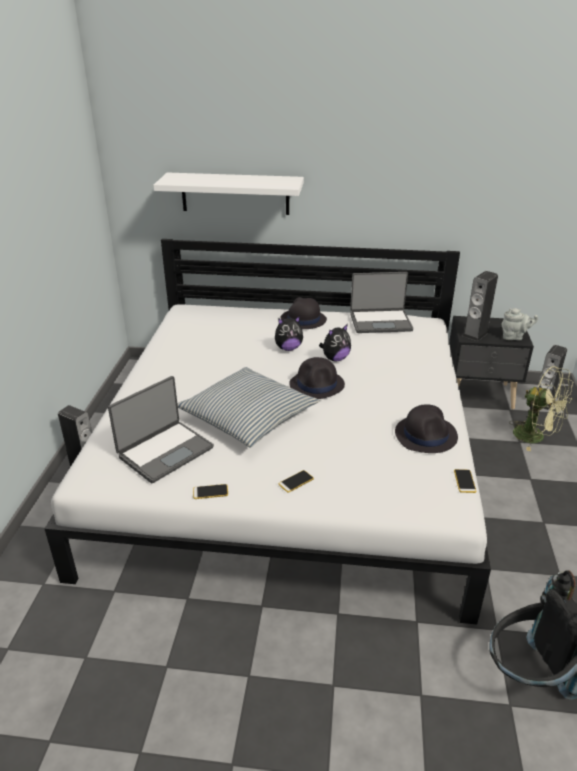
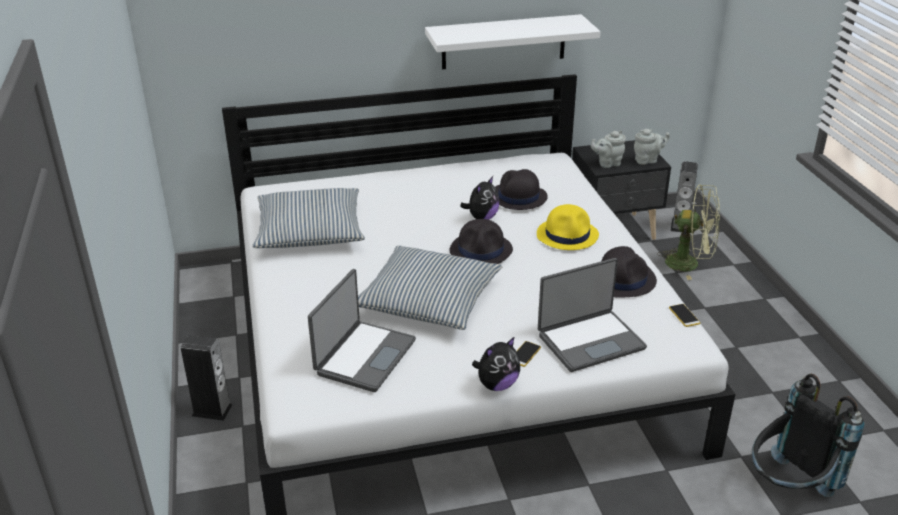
camera: 20 degrees left, 0 degrees up
white shelf [153,172,304,215] -> white shelf moved to [425,14,601,69]
phone [193,484,228,499] -> none
plush toy [275,316,303,351] -> plush toy moved to [472,336,520,391]
black hat [281,297,327,329] -> black hat moved to [495,169,548,210]
laptop [350,272,413,333] -> laptop moved to [538,258,647,372]
speaker [463,271,498,341] -> grey teapot [591,131,626,168]
none -> pillow [252,188,365,248]
none -> yellow hat [537,204,599,250]

